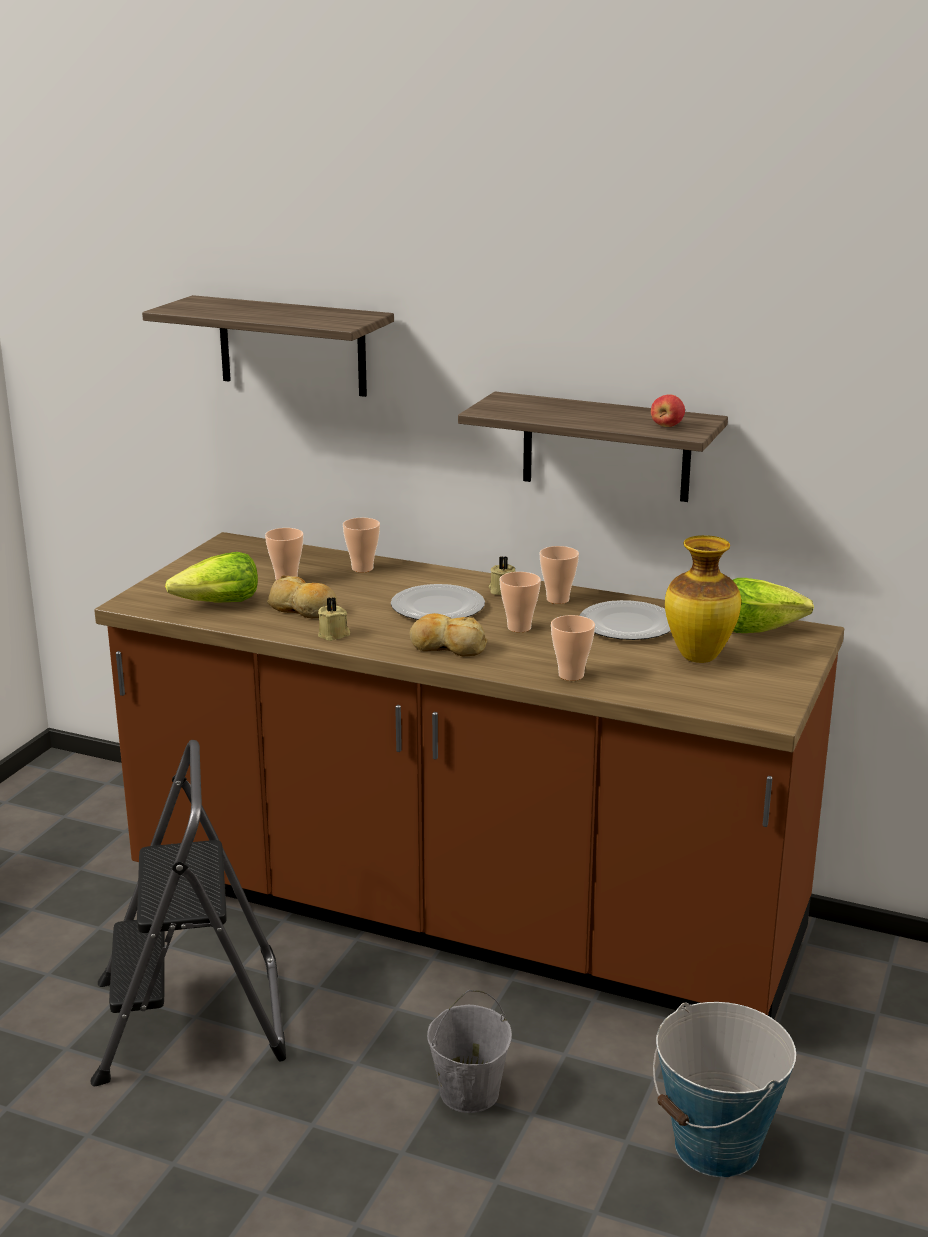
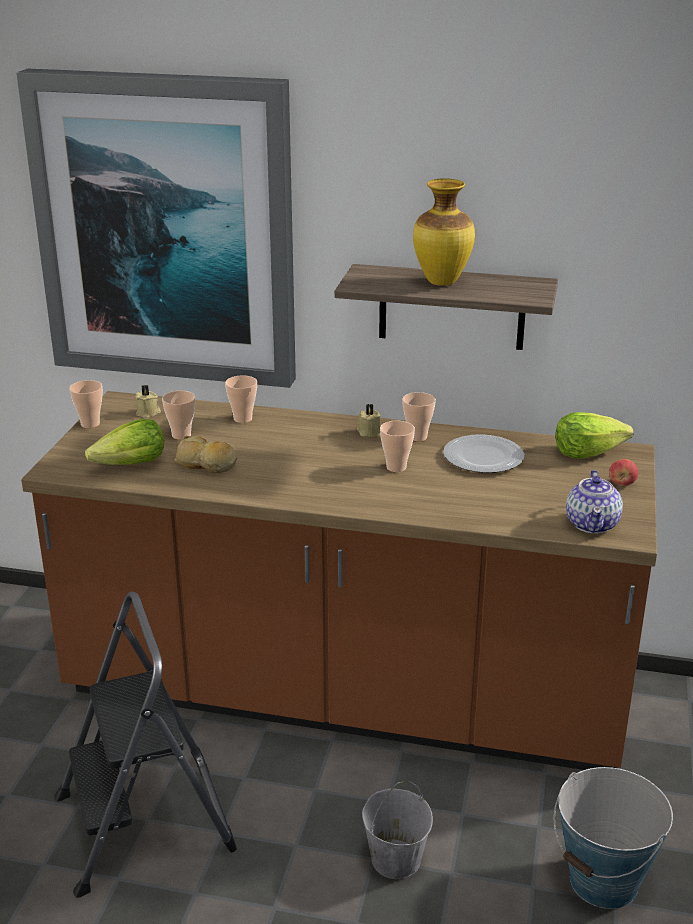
camera: 10 degrees left, 5 degrees up
shelf [142,295,394,397] -> picture [16,69,296,388]
beige candle [318,597,350,641] -> beige candle moved to [135,385,161,418]
plate [391,584,485,620] -> none
bread [410,613,487,656] -> none
cup [551,615,595,681] -> cup moved to [69,380,103,428]
apple [651,394,685,427] -> apple moved to [609,459,638,486]
vase [665,535,741,663] -> vase moved to [413,178,475,286]
none -> teapot [566,470,623,534]

